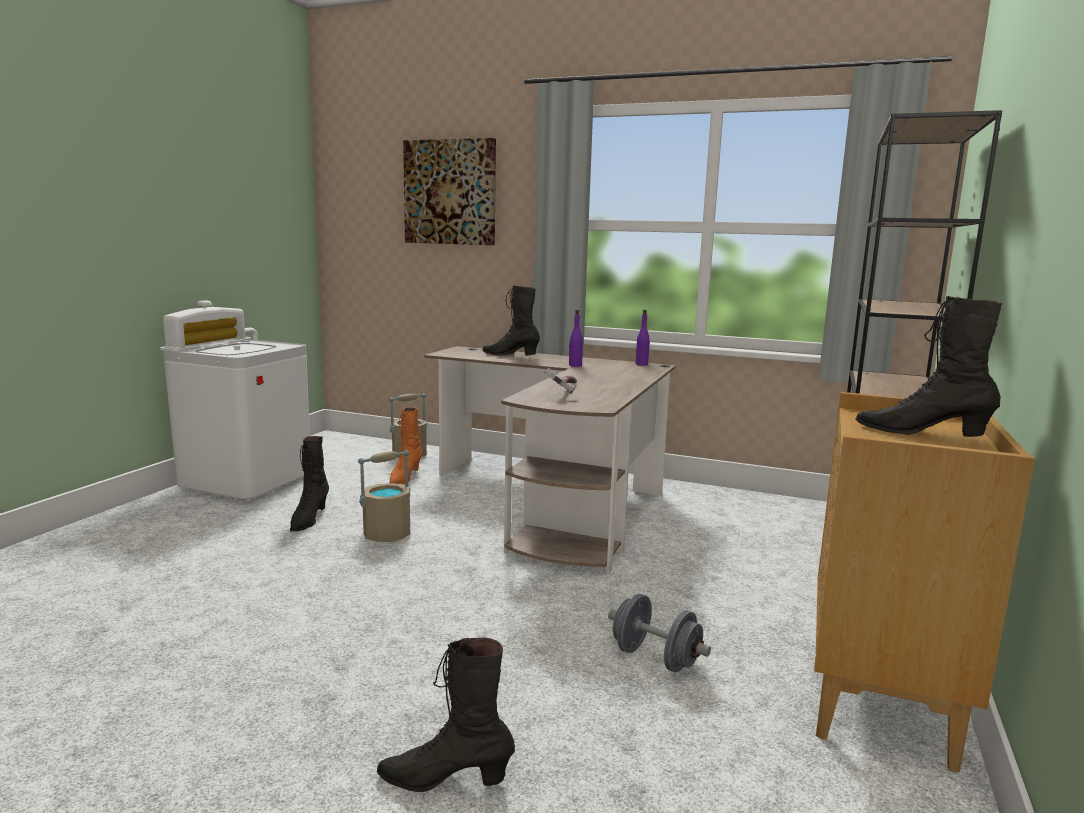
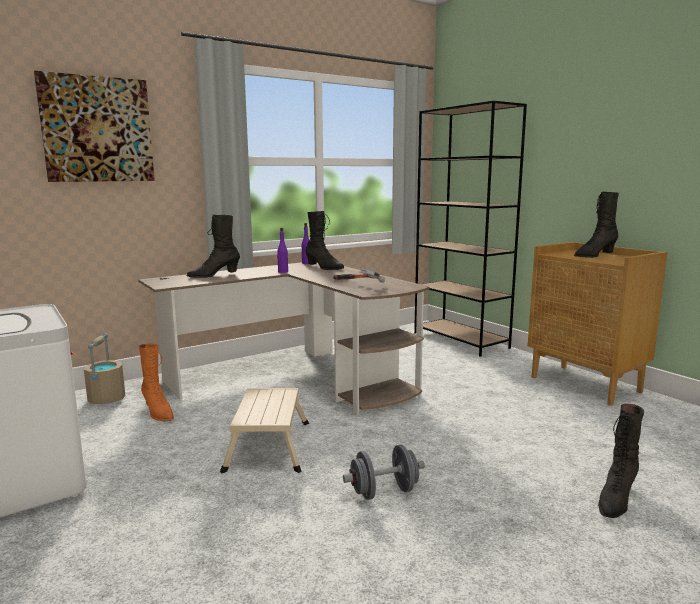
camera: 55 degrees left, 0 degrees up
black boot [290,436,329,531] -> black boot moved to [305,211,344,270]
beige bucket [358,450,410,542] -> beige step ladder [220,388,309,474]
grey dumbbell [608,594,711,672] -> grey dumbbell moved to [343,445,425,500]

